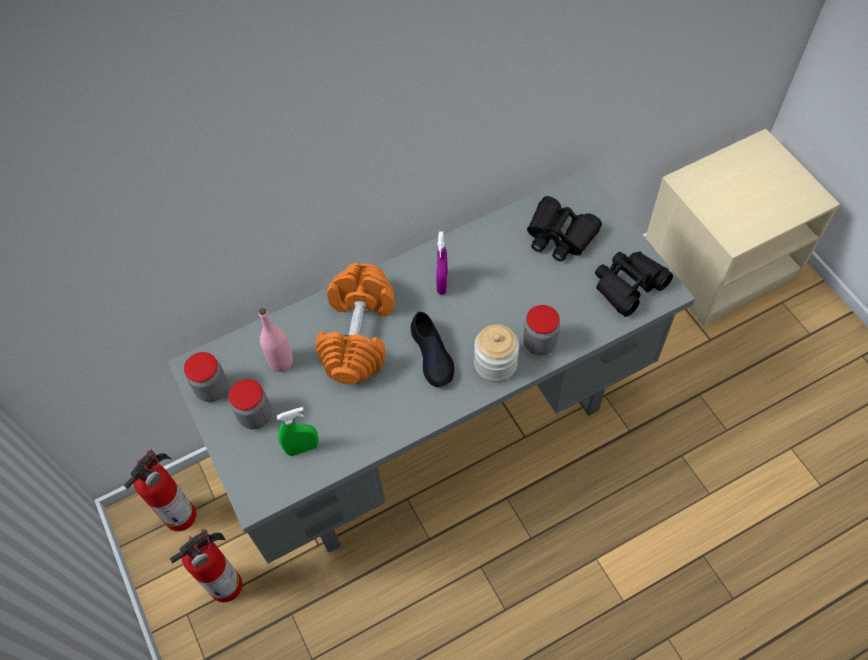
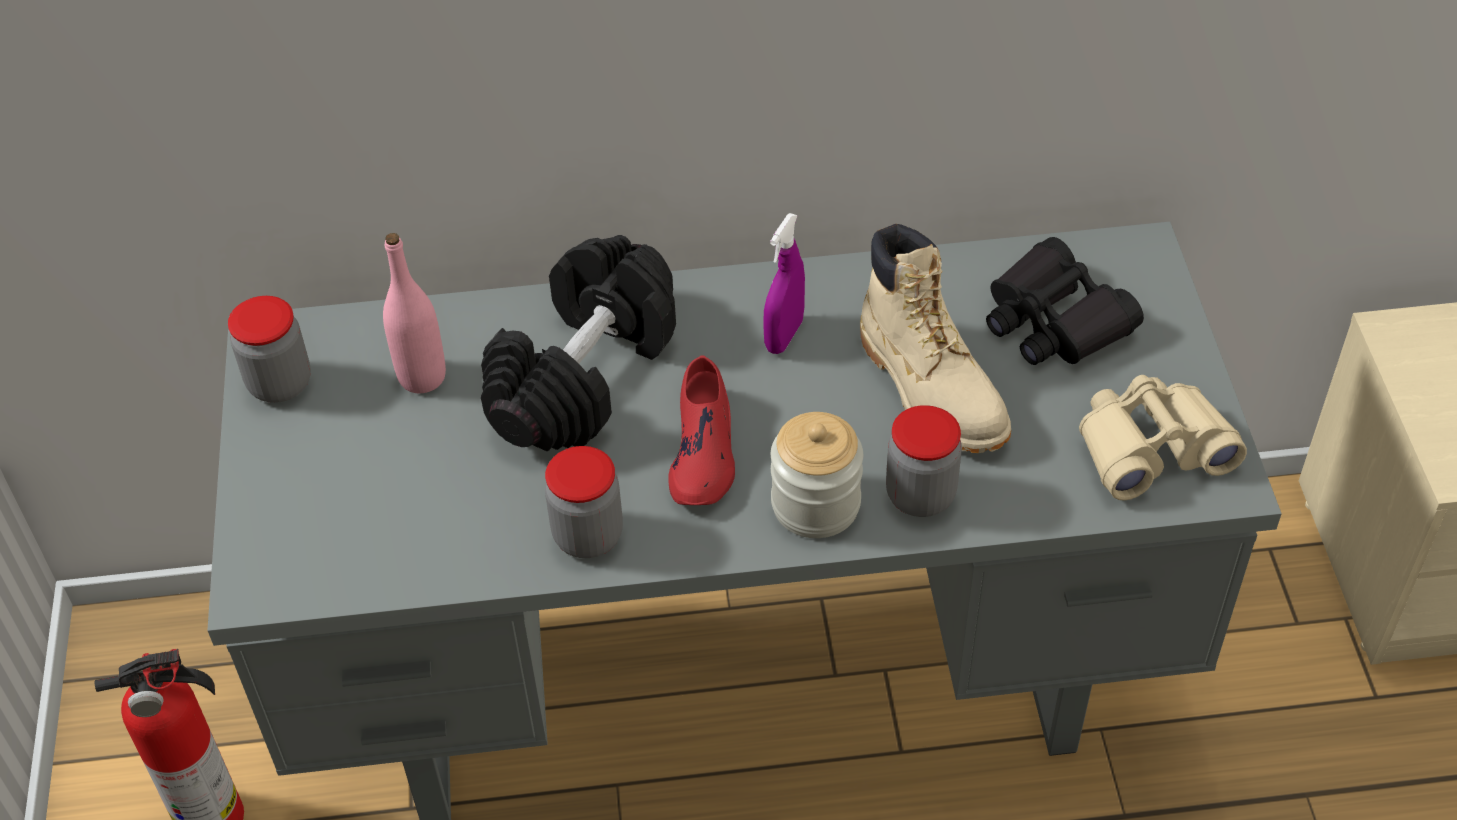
camera: 20 degrees right, 10 degrees down
fire extinguisher [124,450,196,531] -> none
jar [229,379,272,429] -> jar moved to [545,446,623,558]
green spray bottle [277,407,319,456] -> none
orange dumbbell [315,263,395,385] -> black dumbbell [481,235,676,451]
black shoe [411,311,454,387] -> red shoe [668,356,735,505]
black binoculars [595,251,673,317] -> beige binoculars [1079,375,1247,501]
none -> beige boot [860,224,1011,453]

